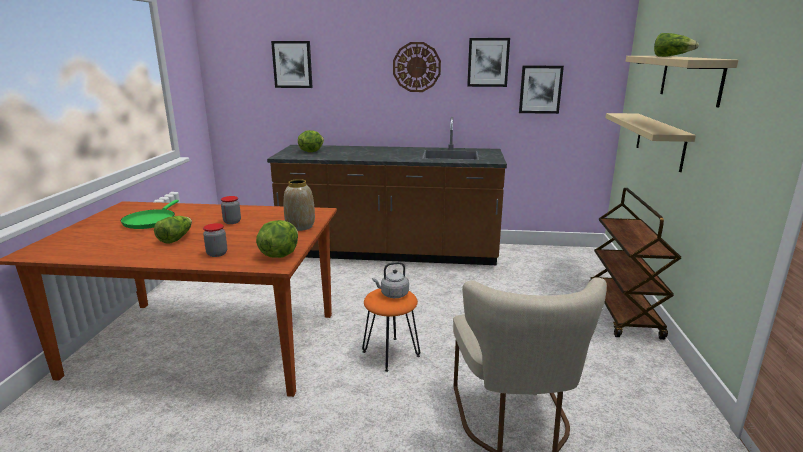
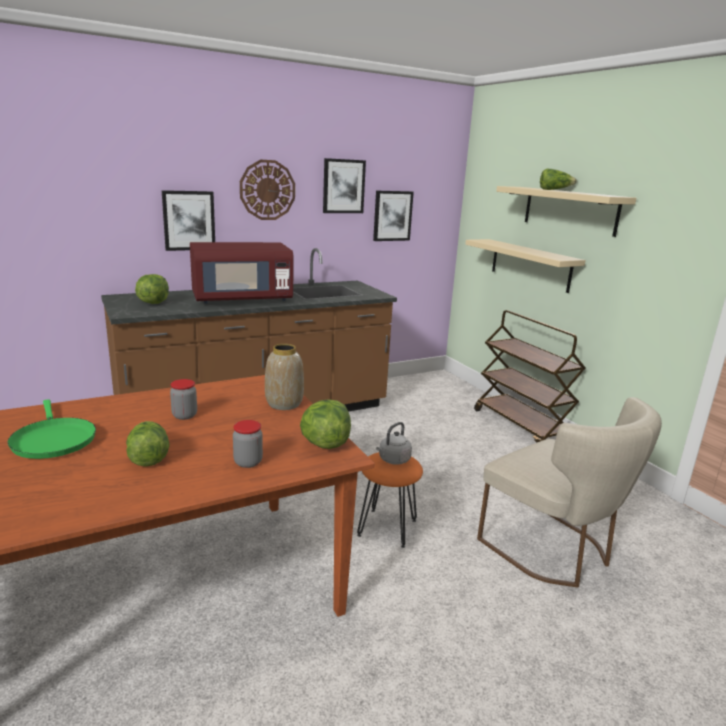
camera: 35 degrees left, 0 degrees up
picture [271,41,313,88] -> picture moved to [162,190,215,251]
none -> red microwave [190,242,294,304]

